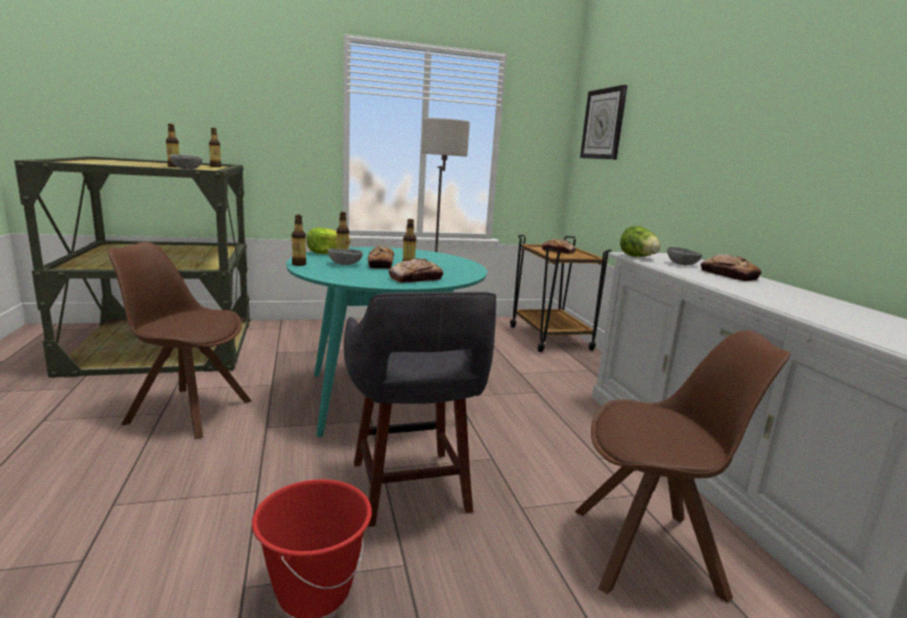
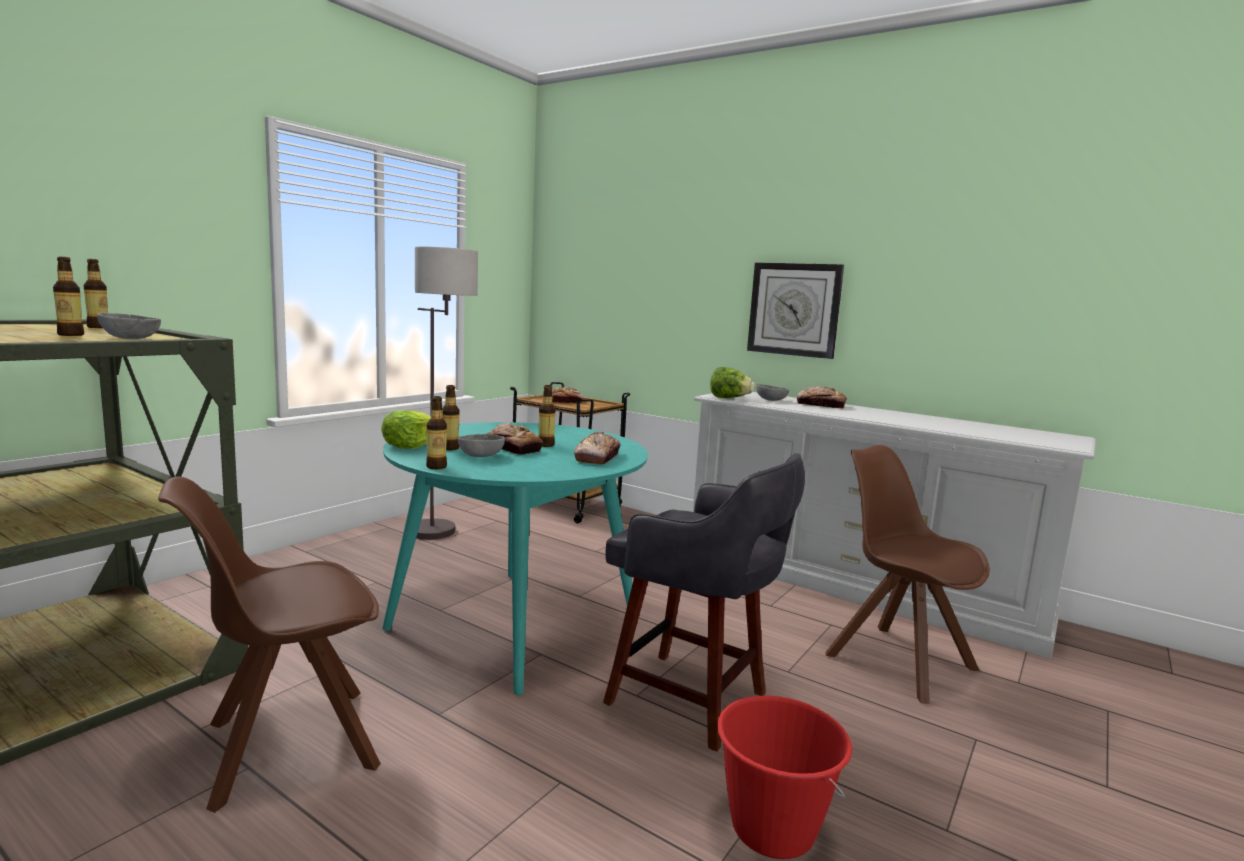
camera: 40 degrees left, 5 degrees down
brown chair [575,330,790,602] -> brown chair turned 90 degrees counterclockwise [825,445,990,704]
wall clock [580,85,628,160] -> wall clock moved to [747,262,844,359]

